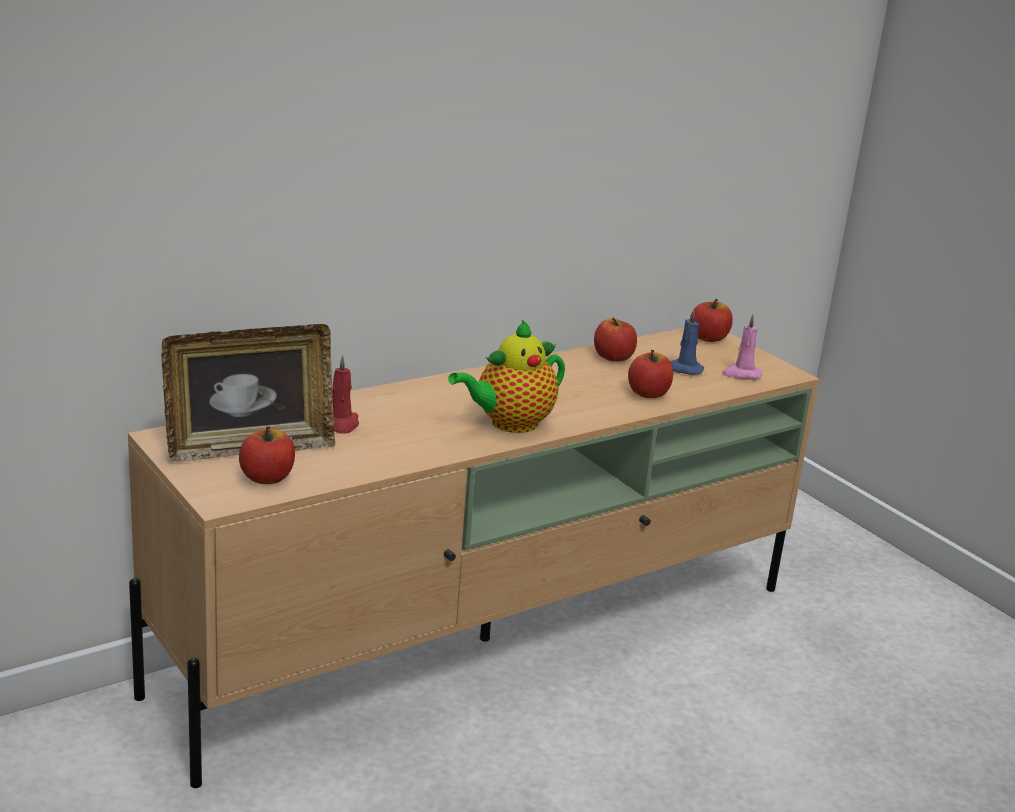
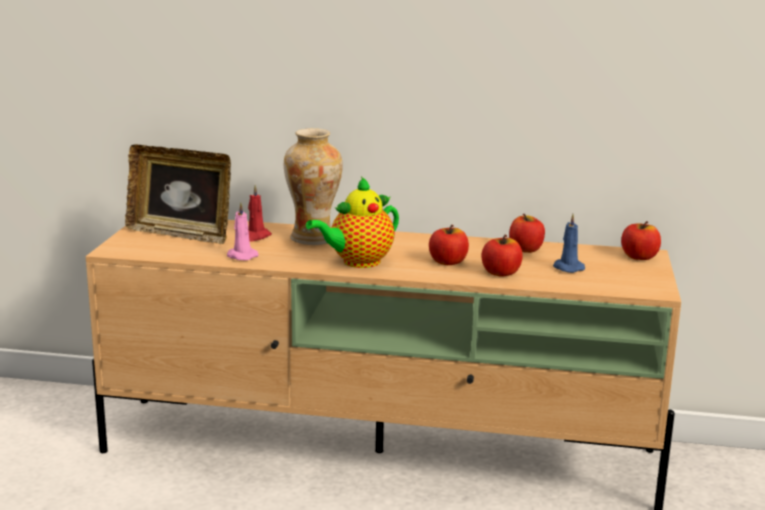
camera: 45 degrees right, 5 degrees down
apple [239,426,295,484] -> apple moved to [429,225,469,265]
teapot [448,320,565,433] -> teapot turned 45 degrees counterclockwise [306,177,399,268]
pink candle [722,314,762,379] -> pink candle moved to [227,202,259,261]
none -> vase [284,128,343,245]

